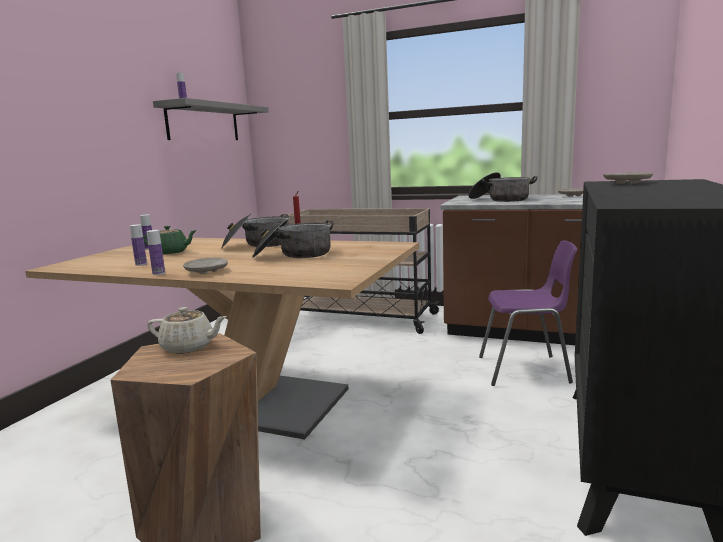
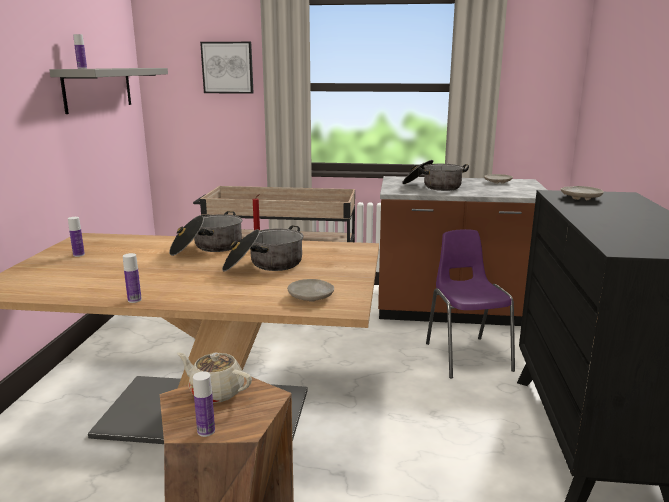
camera: 15 degrees left, 5 degrees up
bottle [130,224,147,266] -> bottle moved to [193,372,215,437]
green teapot [143,226,197,255] -> none
beige teapot [147,307,227,354] -> beige teapot turned 150 degrees counterclockwise [177,353,252,403]
beige plate [183,258,228,274] -> beige plate moved to [287,279,334,302]
purple chair [479,241,577,386] -> purple chair turned 90 degrees counterclockwise [426,229,515,379]
none -> picture [200,42,254,94]

